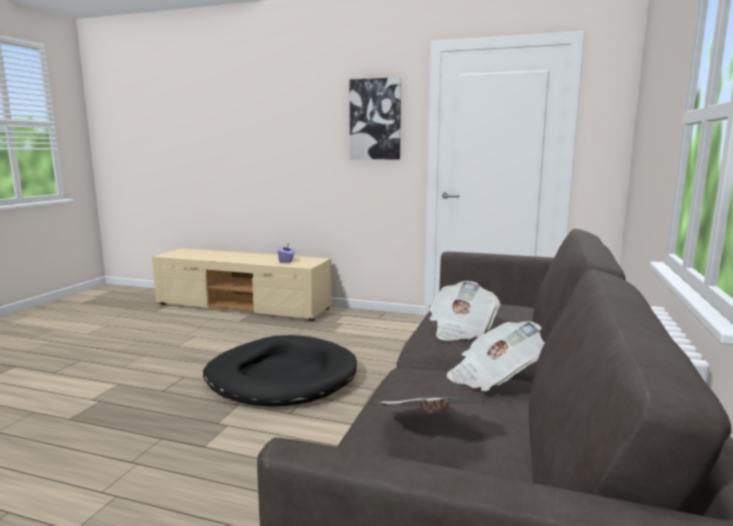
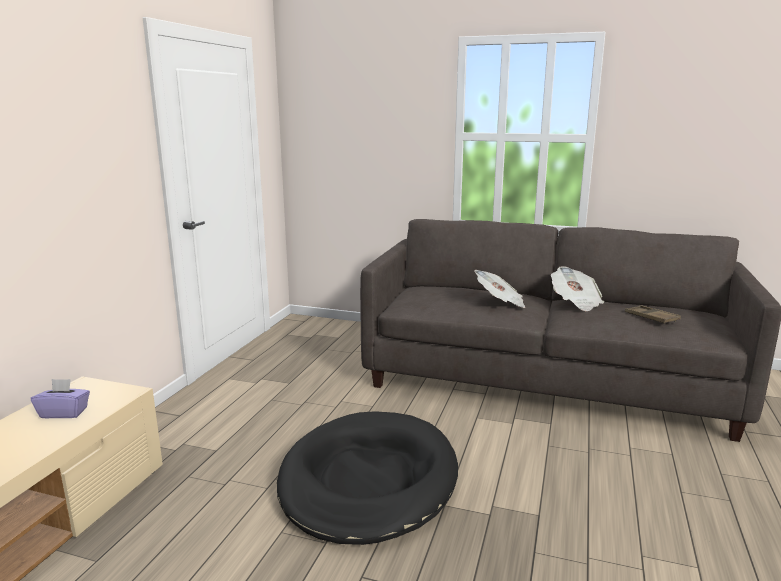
camera: 90 degrees left, 5 degrees up
picture [350,77,401,159] -> none
newspaper [379,397,485,414] -> brown tray [625,305,681,324]

